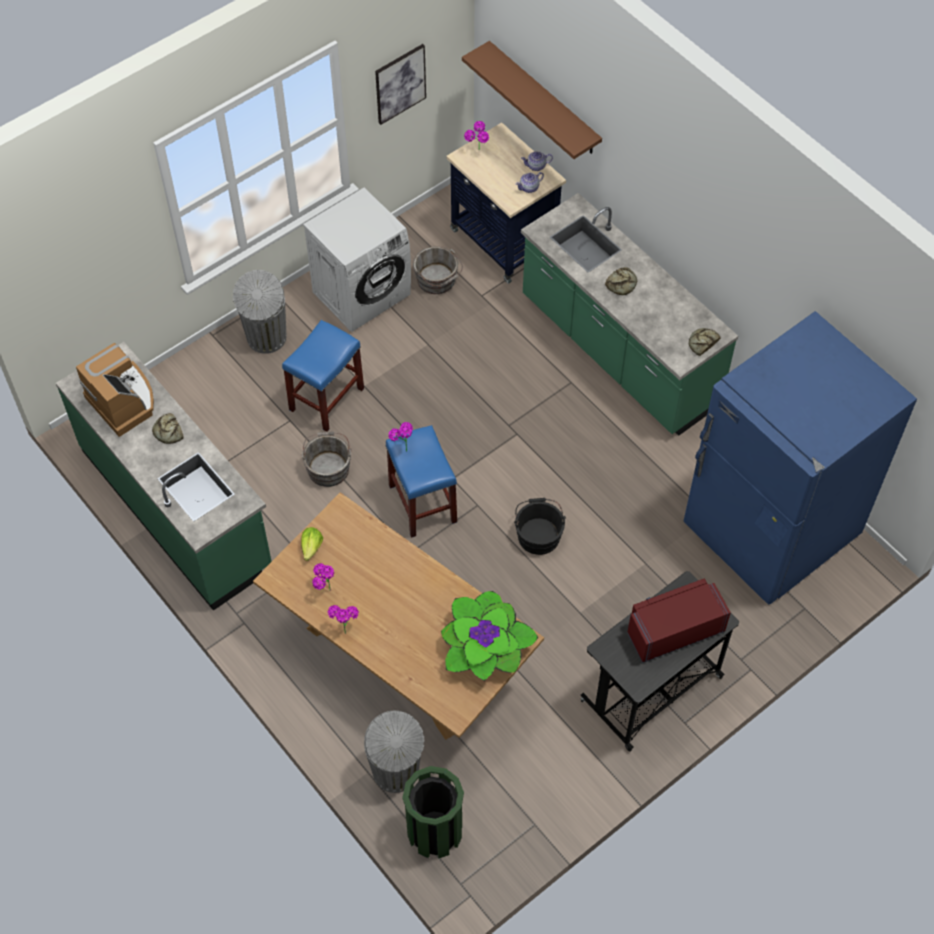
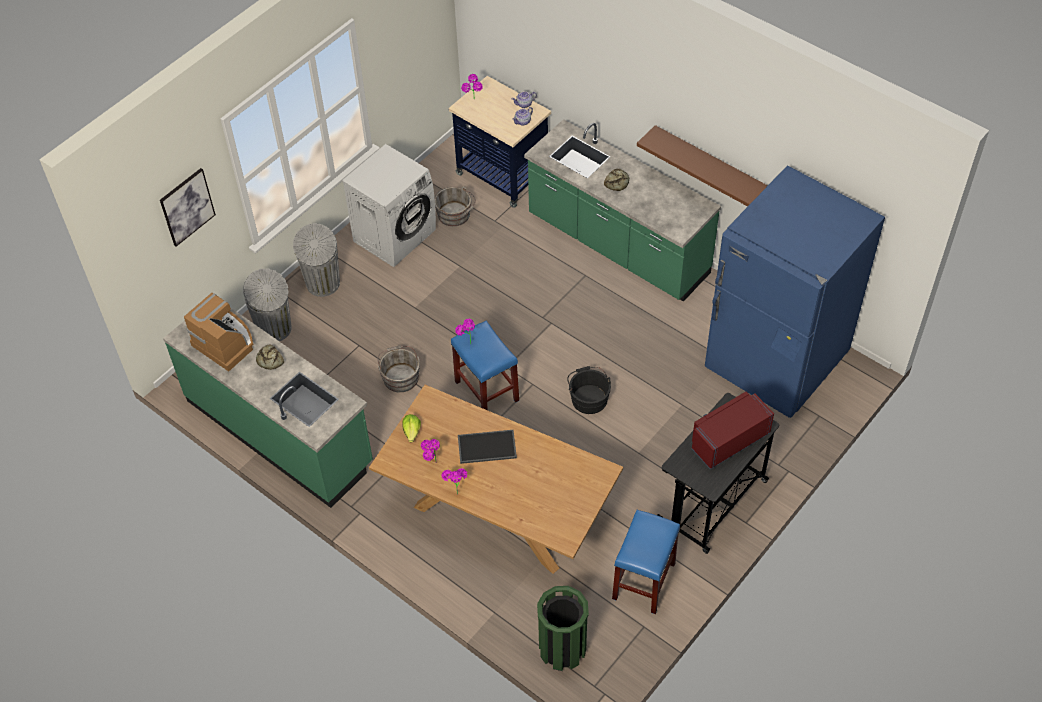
camera: 10 degrees left, 5 degrees down
blue stool [282,320,364,432] -> blue stool moved to [612,510,680,614]
grey trash can [364,710,425,793] -> grey trash can moved to [243,268,292,341]
picture [375,44,426,125] -> picture moved to [160,168,216,247]
potted plant [441,591,538,681] -> none
brown shelf [462,41,602,159] -> brown shelf moved to [637,125,768,207]
bread [689,328,721,356] -> none
none -> tray [458,430,517,464]

